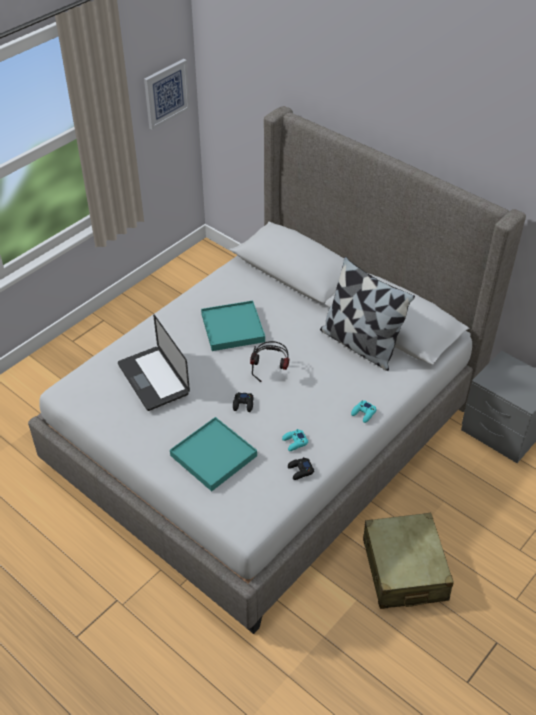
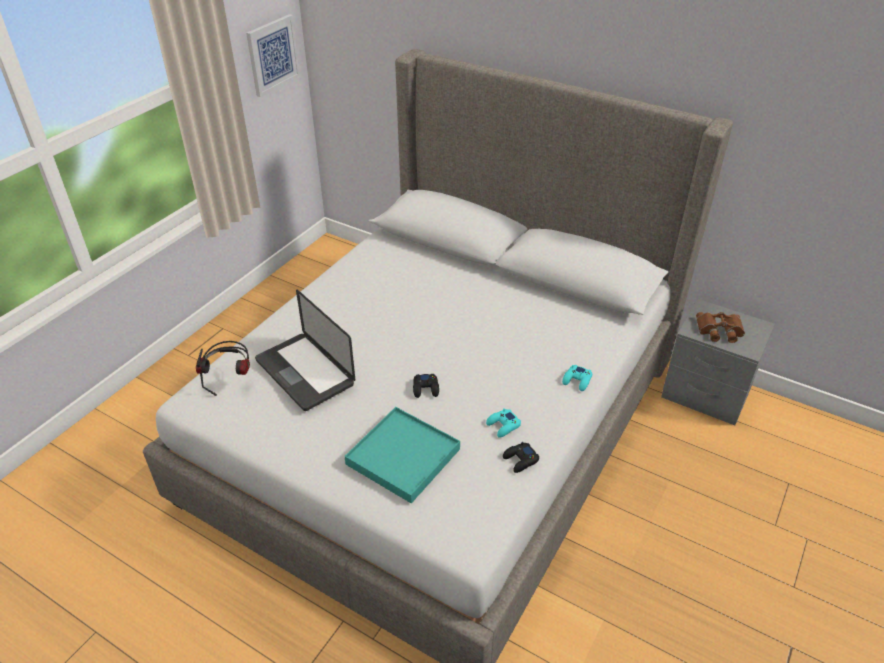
camera: 10 degrees left, 5 degrees down
turquoise tray [201,301,265,351] -> none
headphones [250,341,289,382] -> headphones moved to [196,341,250,396]
pillow [320,257,415,371] -> none
beige suitcase [363,513,454,609] -> none
none -> brown binoculars [696,312,745,343]

